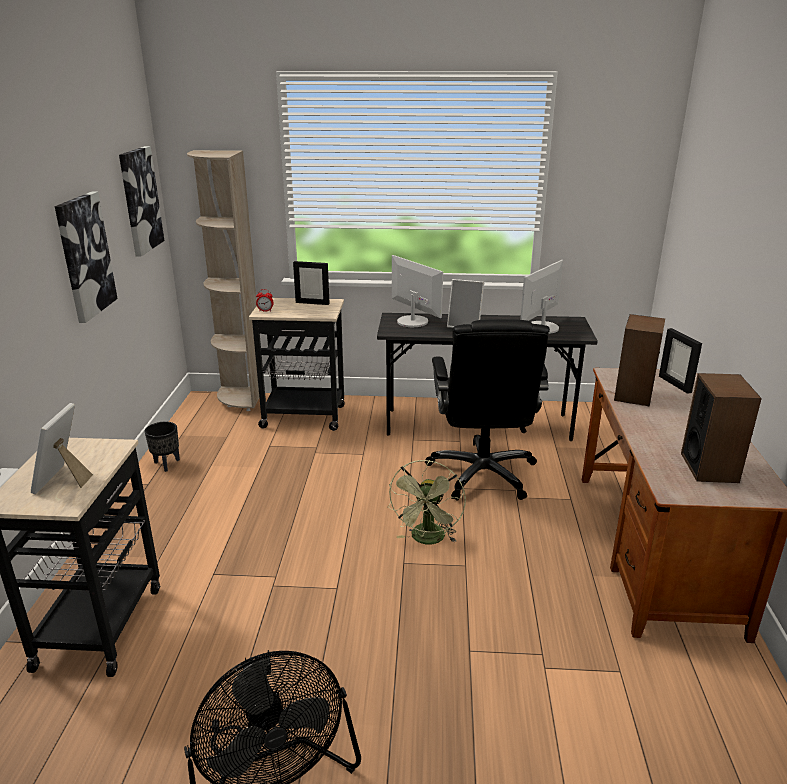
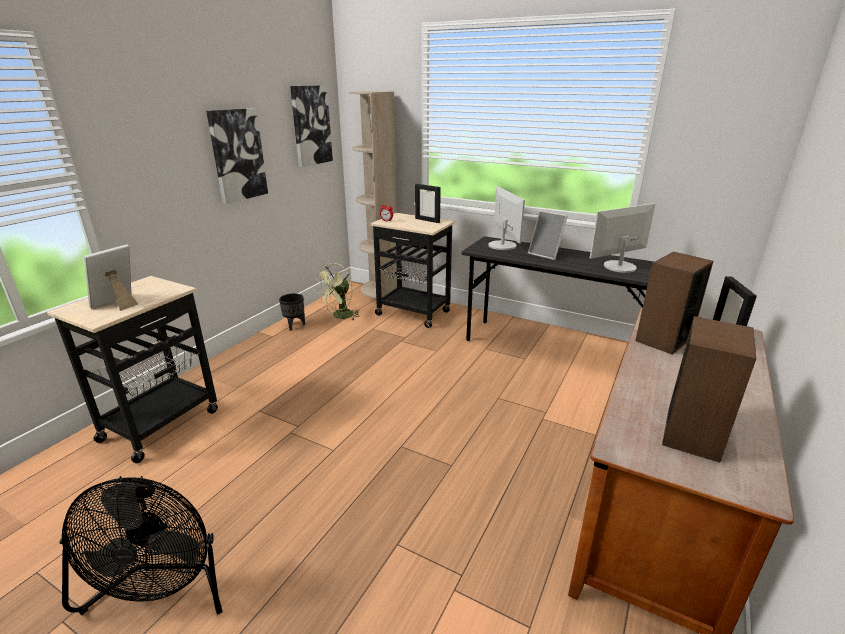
camera: 25 degrees right, 0 degrees up
green fan [388,460,466,544] -> green fan moved to [315,263,360,321]
black office chair [425,319,550,501] -> none

